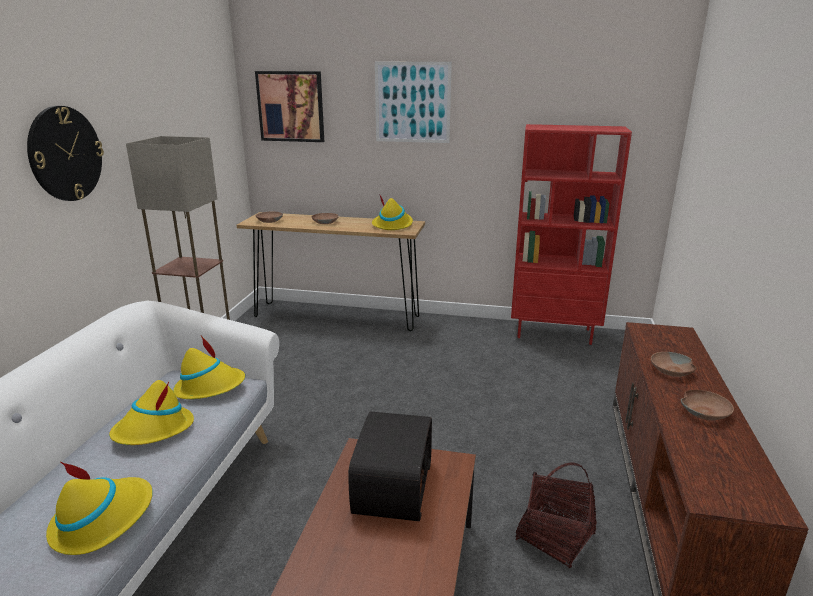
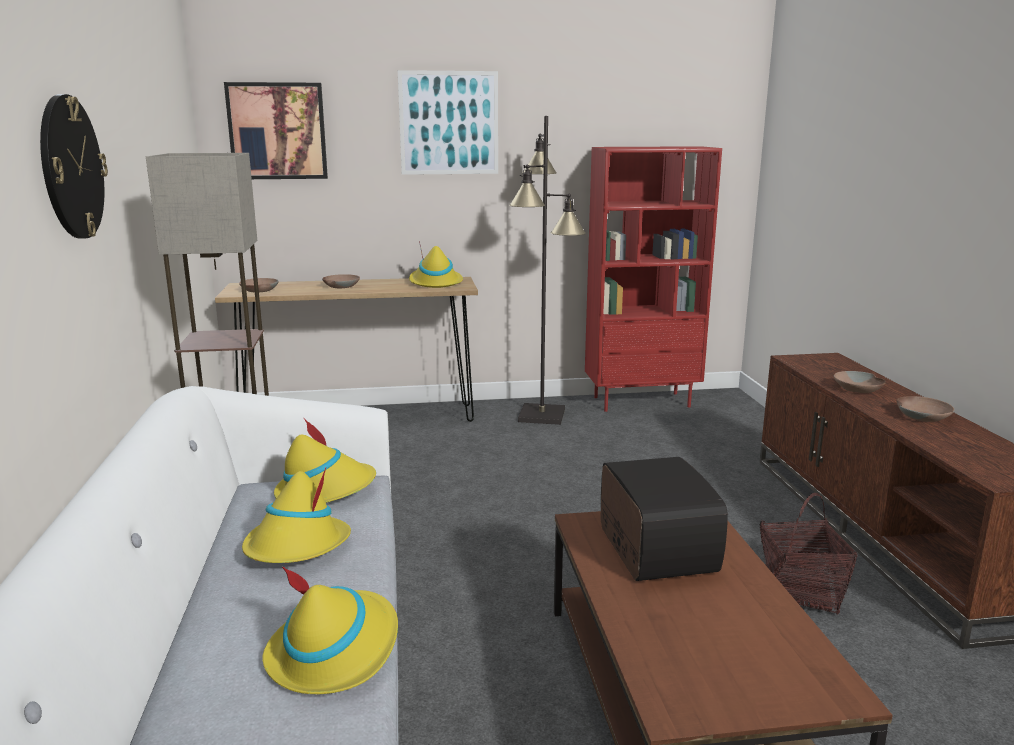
camera: 20 degrees left, 5 degrees down
none -> black floor lamp [509,116,586,425]

